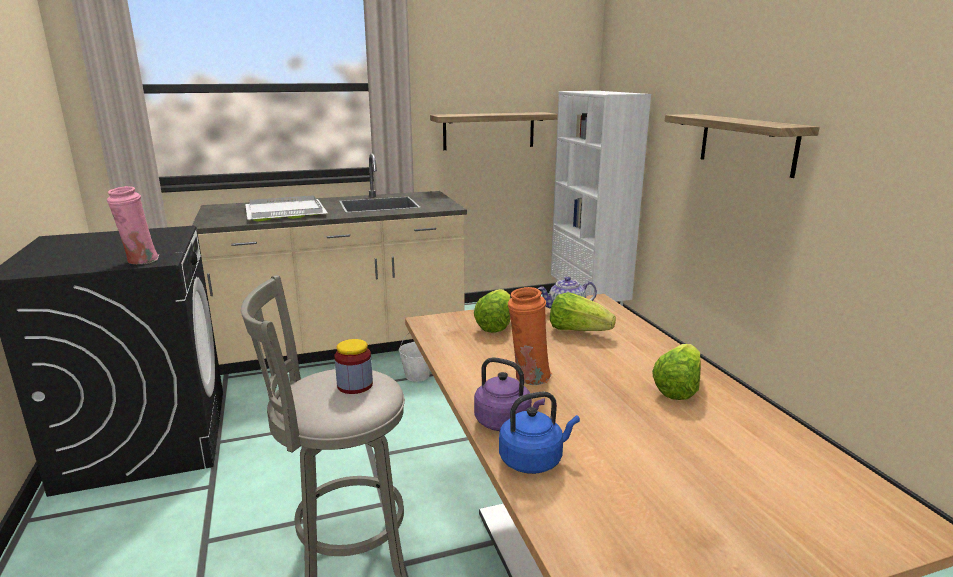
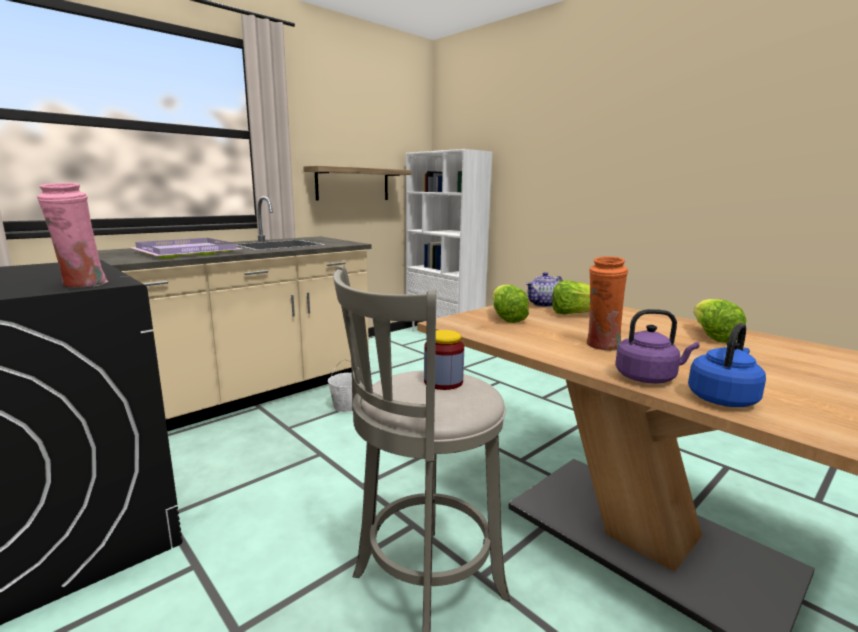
camera: 25 degrees left, 5 degrees down
white tray [245,195,327,222] -> purple tray [130,238,242,259]
shelf [665,114,820,178] -> none

